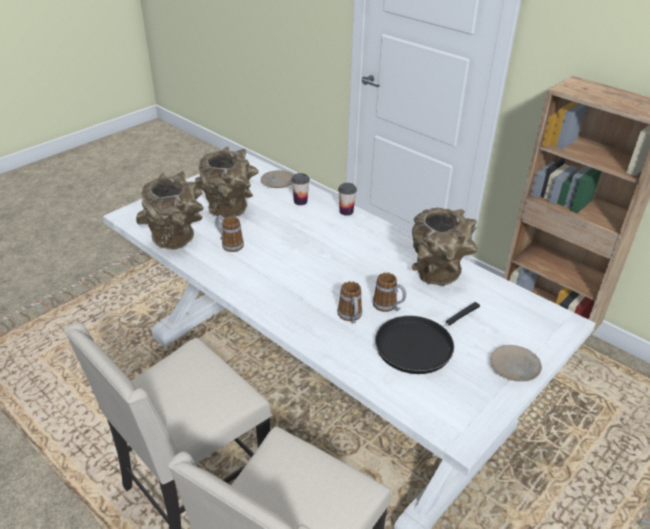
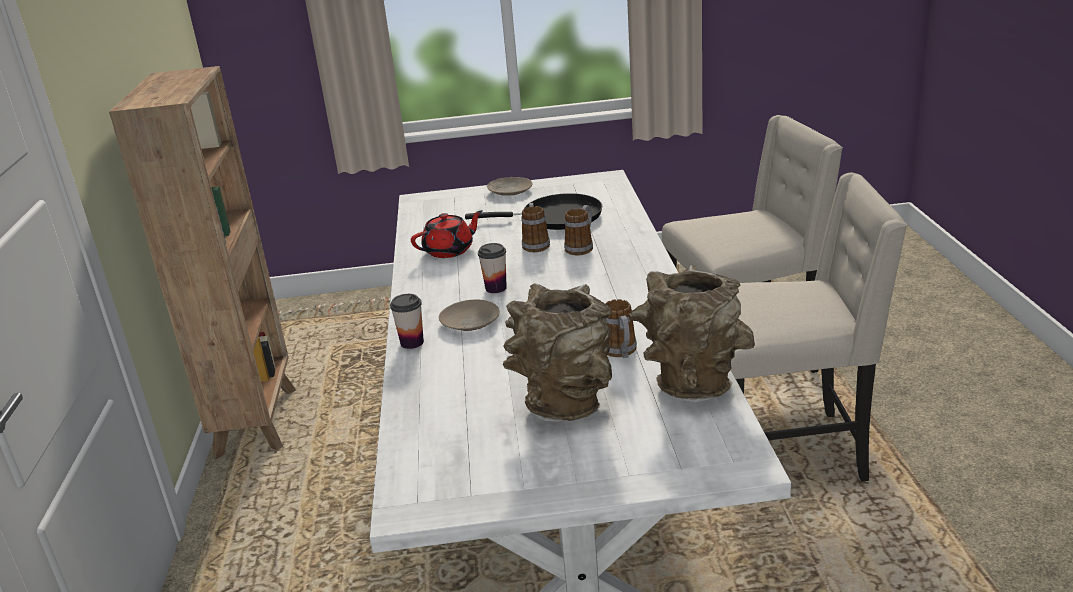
camera: 135 degrees left, 10 degrees down
beige plate [261,170,294,188] -> beige plate moved to [439,300,500,331]
cup [291,173,310,205] -> cup moved to [478,243,507,293]
brown vase [412,208,478,286] -> red teapot [411,210,483,258]

